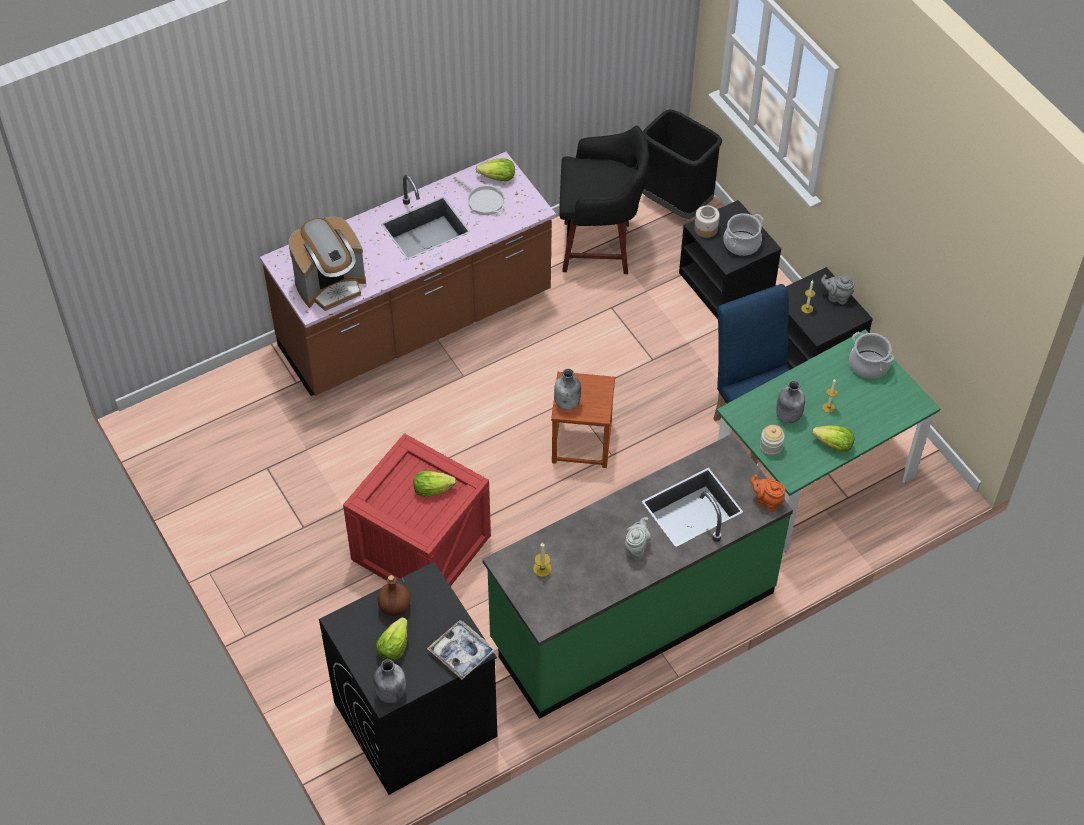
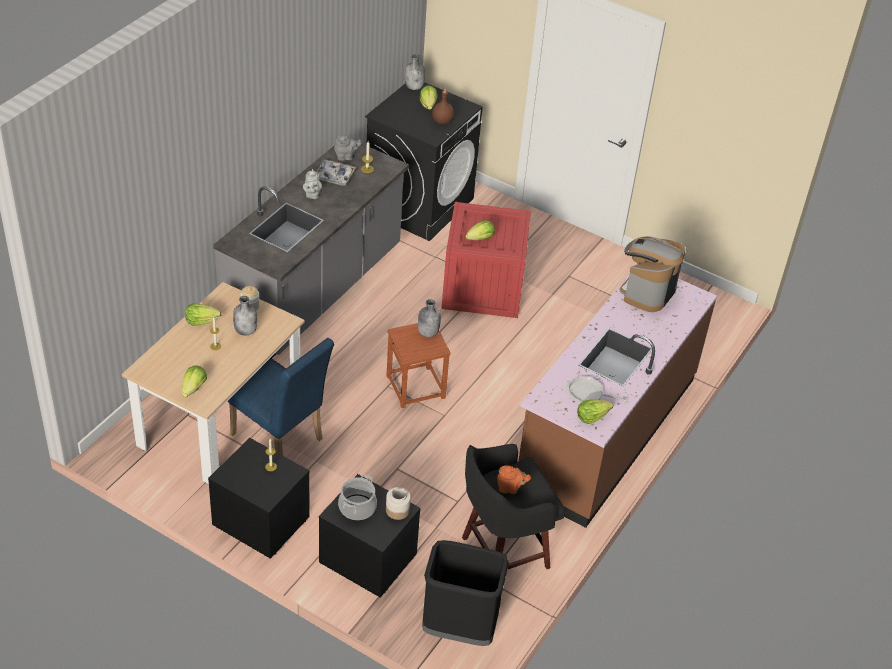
camera: 150 degrees right, 10 degrees down
tray [427,620,496,680] -> tray moved to [316,159,356,186]
green counter [482,434,793,719] -> grey counter [213,136,409,359]
green dining table [717,329,941,553] -> beige dining table [122,282,304,484]
orange teapot [750,474,785,512] -> orange teapot moved to [497,465,531,494]
grey teapot [821,275,854,305] -> grey teapot moved to [334,135,362,161]
cooking pot [849,332,894,379] -> lettuce [182,365,207,397]

